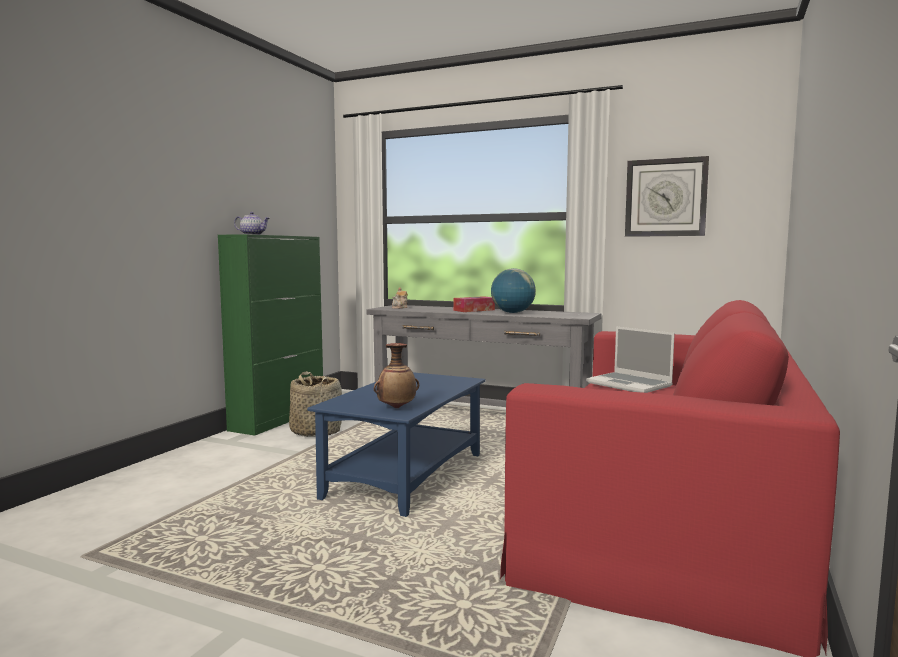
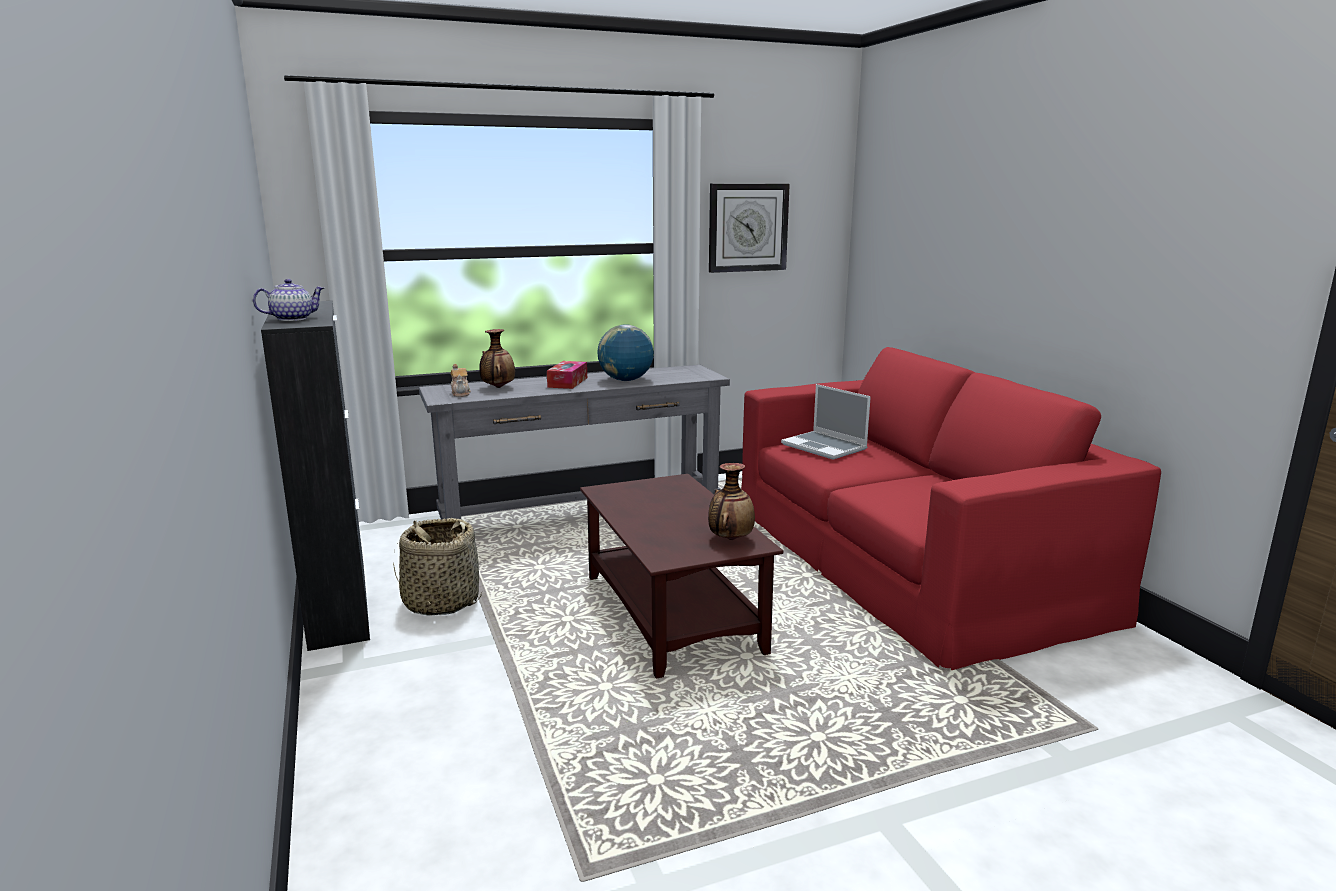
camera: 45 degrees left, 10 degrees up
green cabinet [218,234,323,436] -> black cabinet [261,301,370,651]
blue coffee table [307,372,486,517] -> brown coffee table [580,474,783,679]
laptop [586,326,675,393] -> laptop turned 45 degrees clockwise [781,384,871,460]
none -> vase [479,329,515,388]

